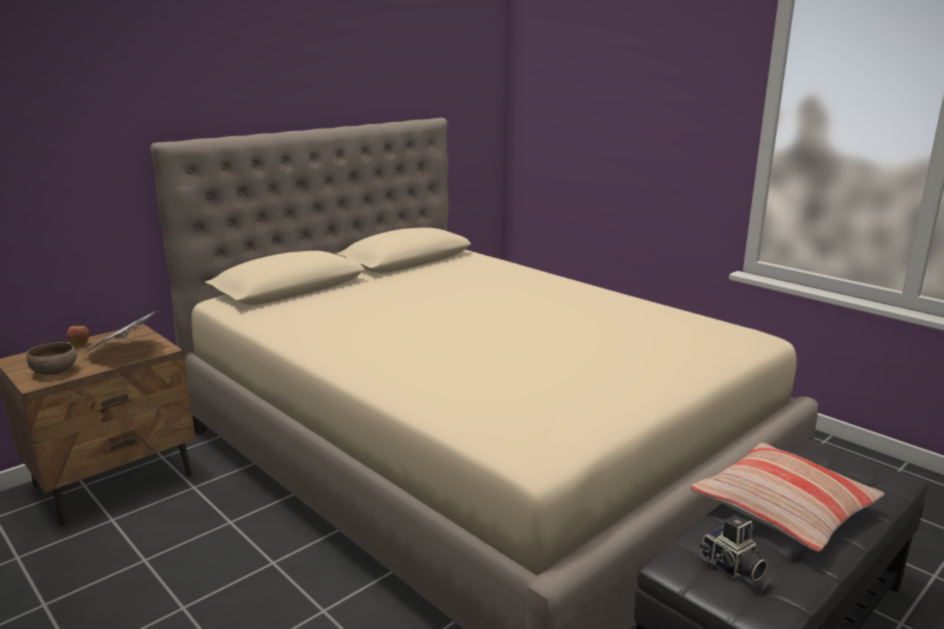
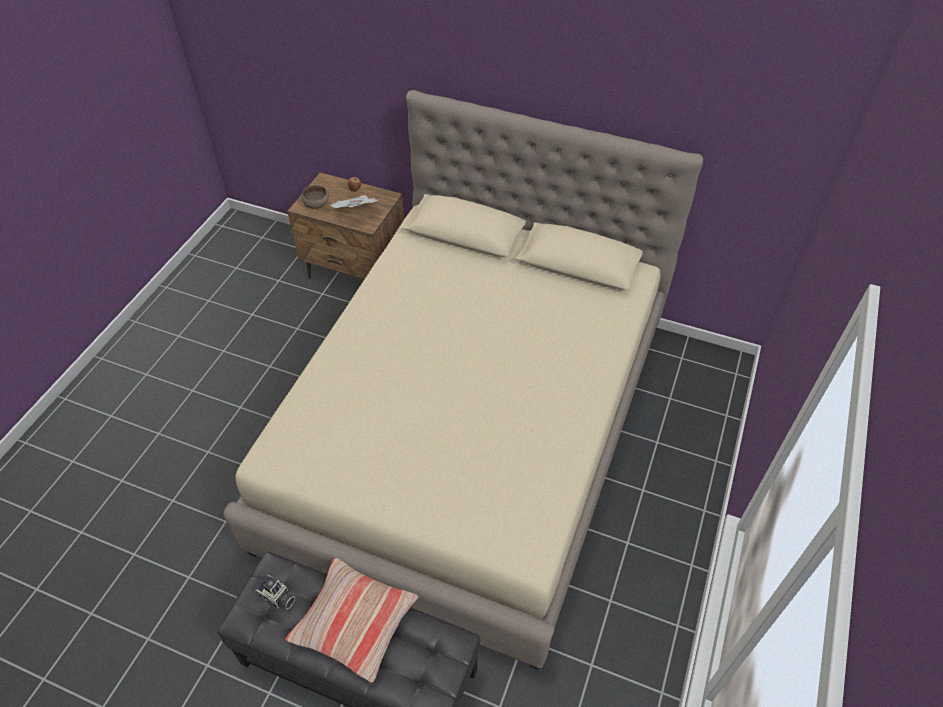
camera: 65 degrees right, 30 degrees up
camera [700,515,768,581] -> camera turned 90 degrees counterclockwise [255,575,295,610]

